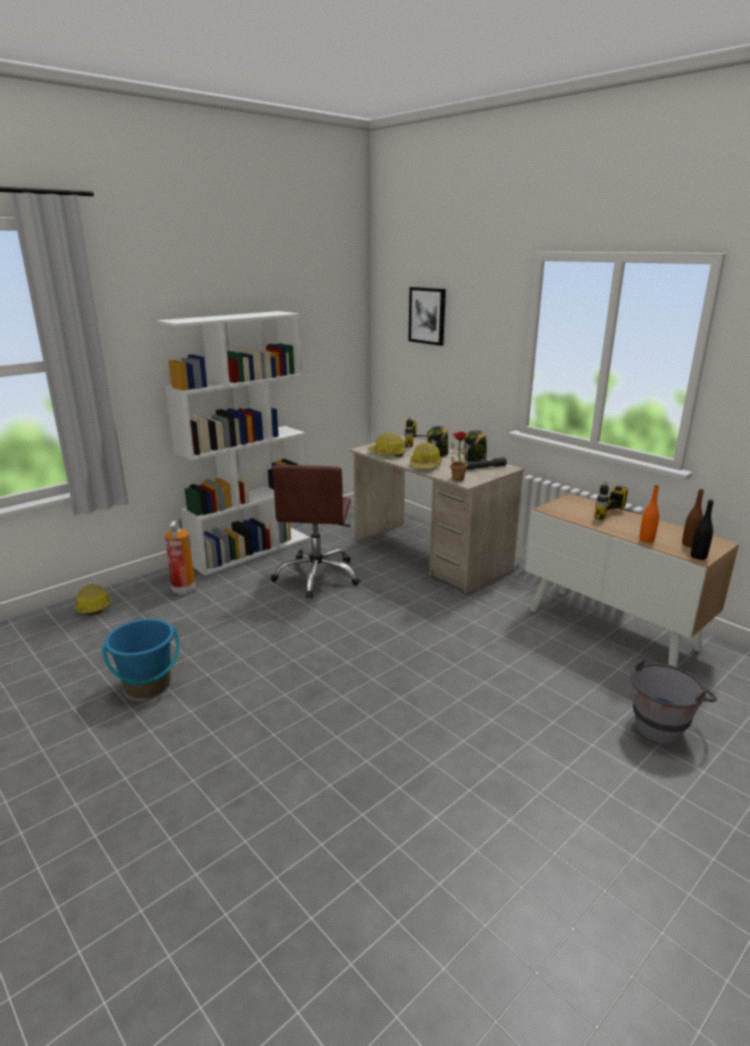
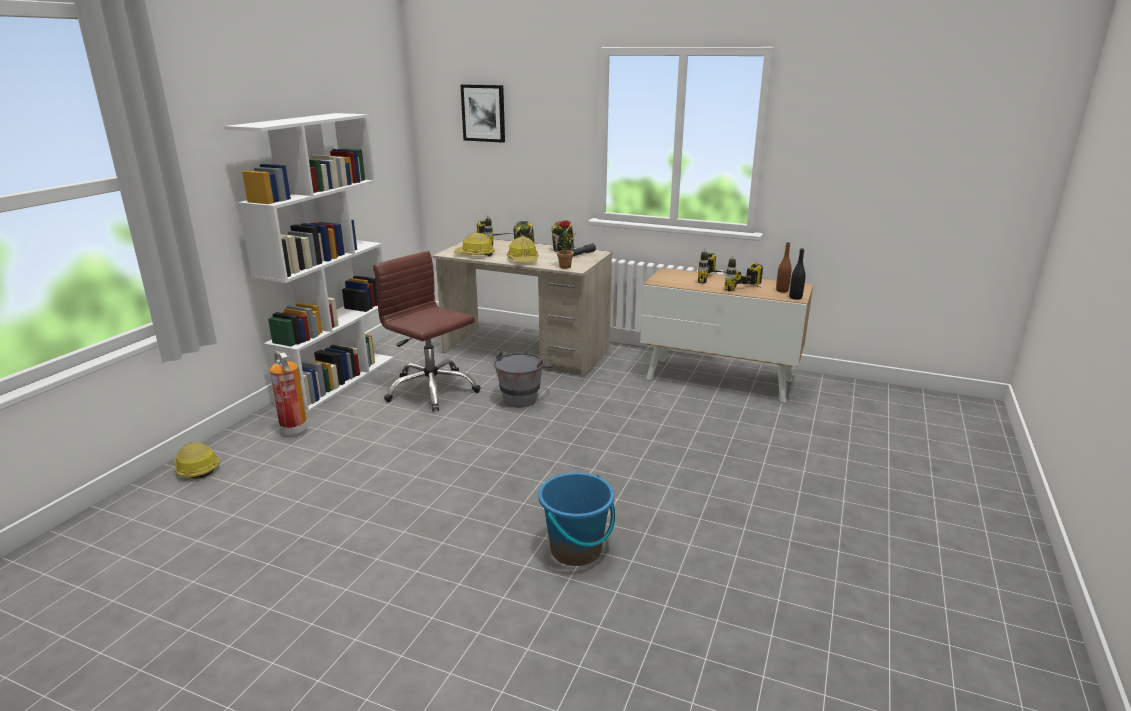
camera: 25 degrees left, 0 degrees up
blue bucket [101,619,179,699] -> blue bucket moved to [538,472,615,566]
brown office chair [271,465,360,598] -> brown office chair turned 150 degrees clockwise [373,251,481,412]
grey bucket [631,659,717,744] -> grey bucket moved to [493,351,553,407]
orange bottle [639,485,659,543] -> power drill [724,255,763,291]

